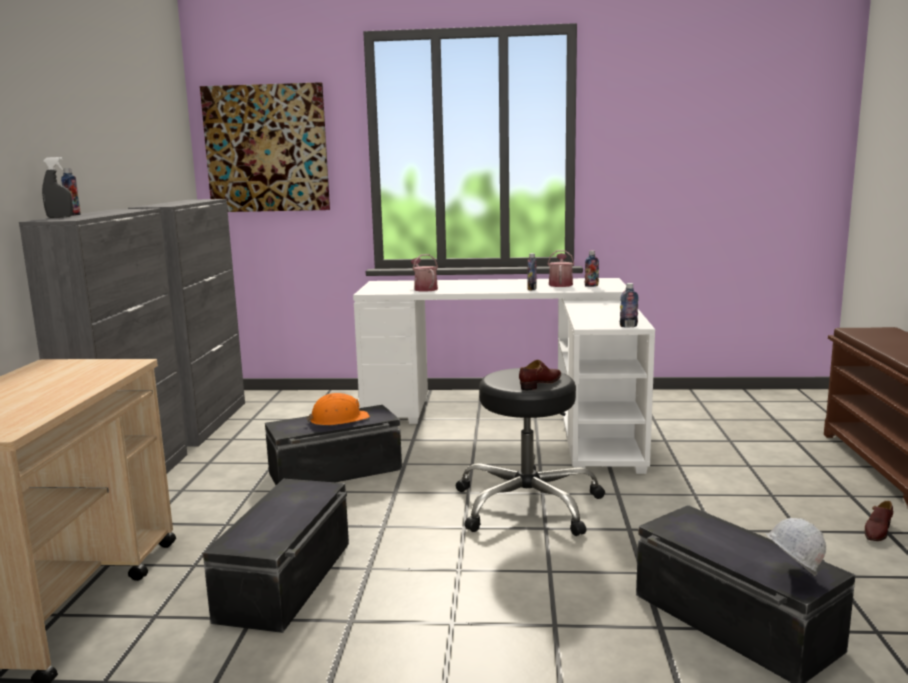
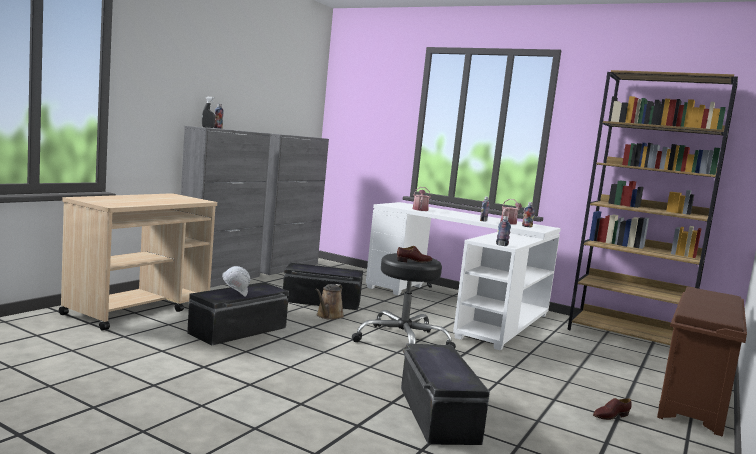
camera: 25 degrees right, 5 degrees down
picture [200,82,330,212] -> none
orange hard hat [306,393,370,425] -> none
white hard hat [766,518,826,576] -> white hard hat moved to [222,266,250,297]
none -> brown watering can [315,284,344,320]
none -> brown bookcase [567,70,738,345]

